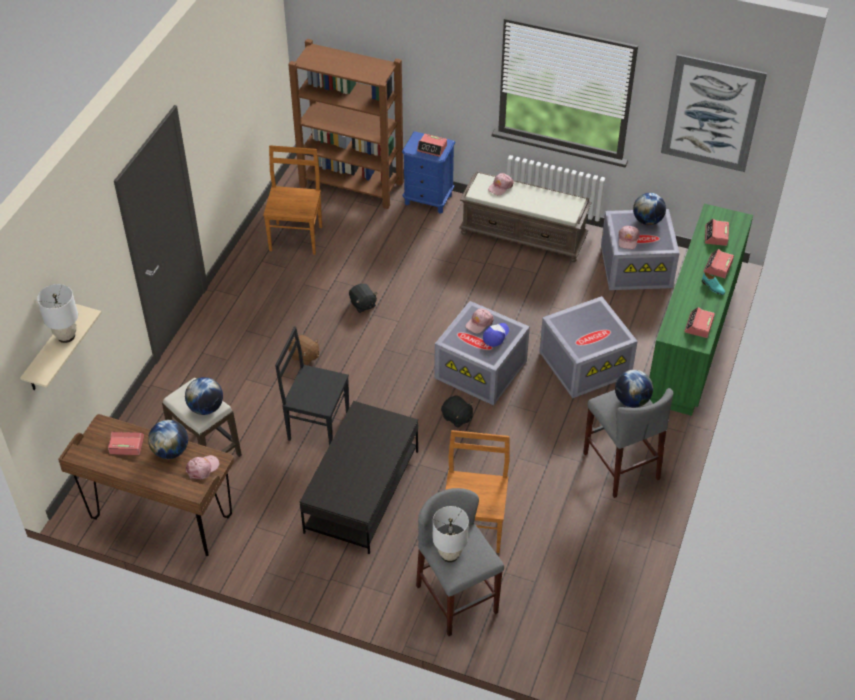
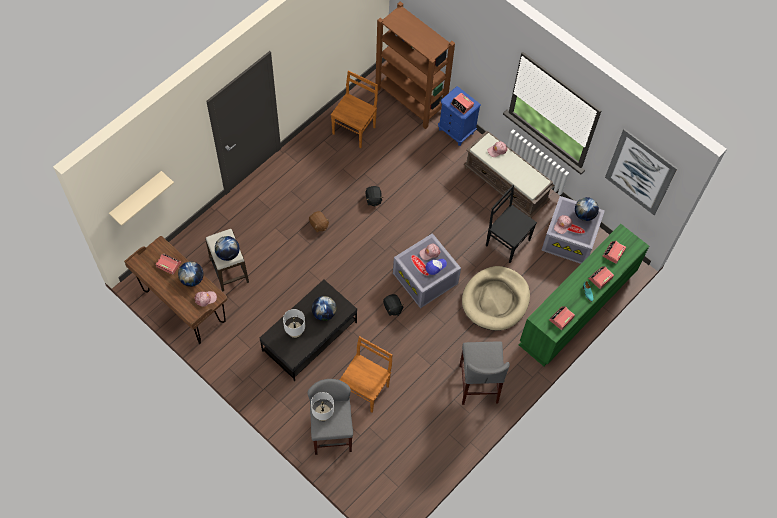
camera: 20 degrees right, 15 degrees up
white table lamp [37,284,78,343] -> white table lamp moved to [283,309,305,338]
black chair [275,326,349,446] -> black chair moved to [486,185,537,263]
grey storage box [539,296,638,398] -> beige dog bed [462,266,530,331]
globe [615,370,653,407] -> globe moved to [312,296,337,321]

